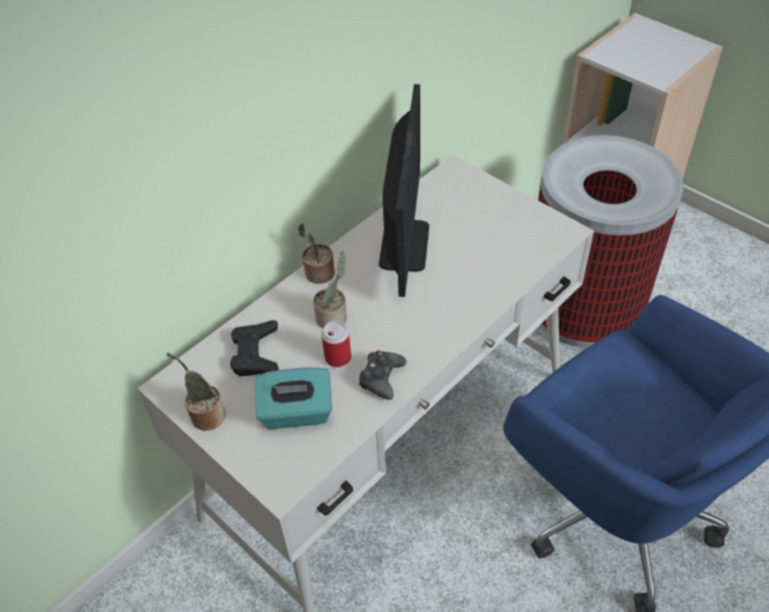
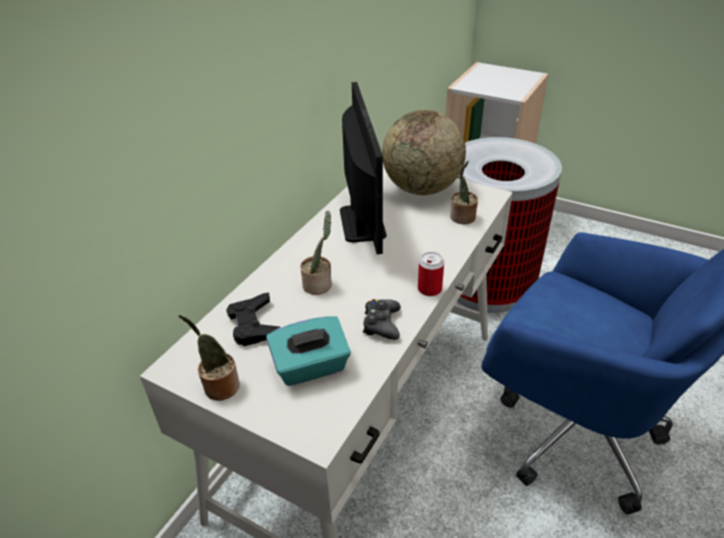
camera: 15 degrees left, 10 degrees down
potted plant [298,223,335,284] -> potted plant moved to [450,161,478,224]
can [321,321,351,367] -> can moved to [418,252,444,296]
none -> globe [382,110,466,195]

